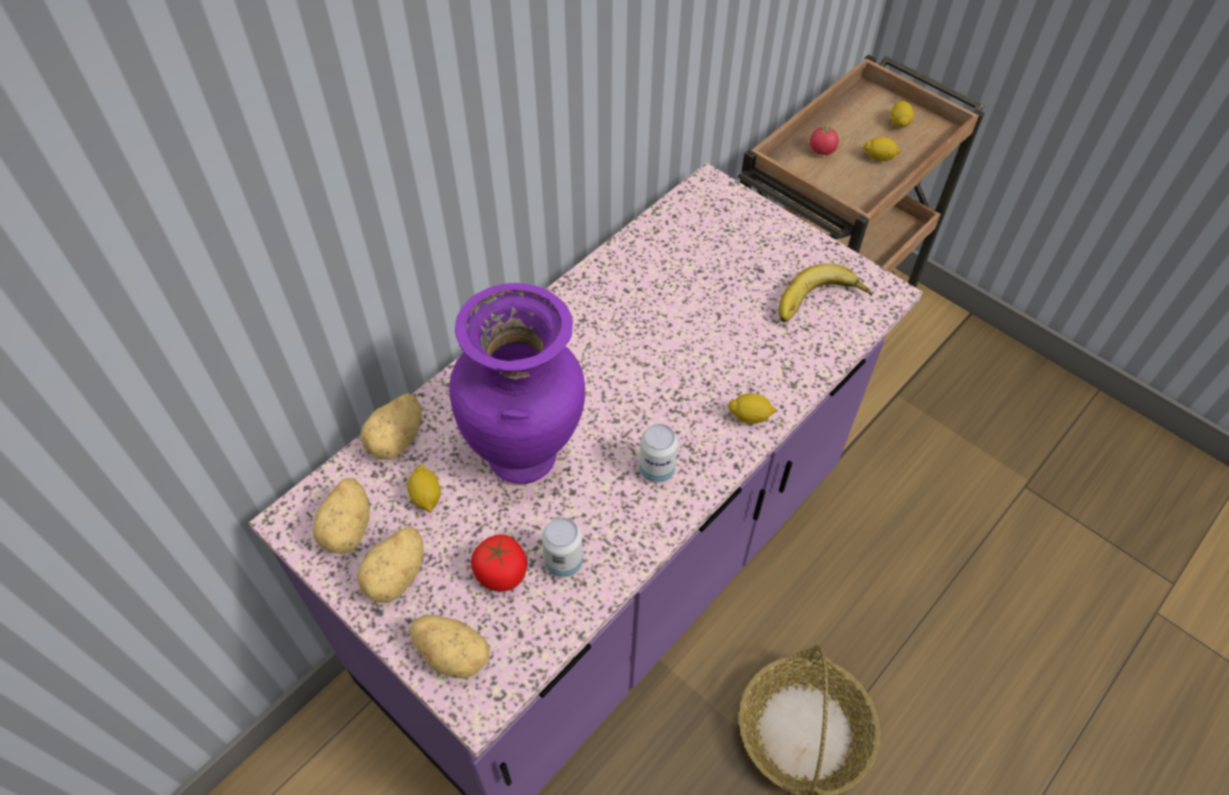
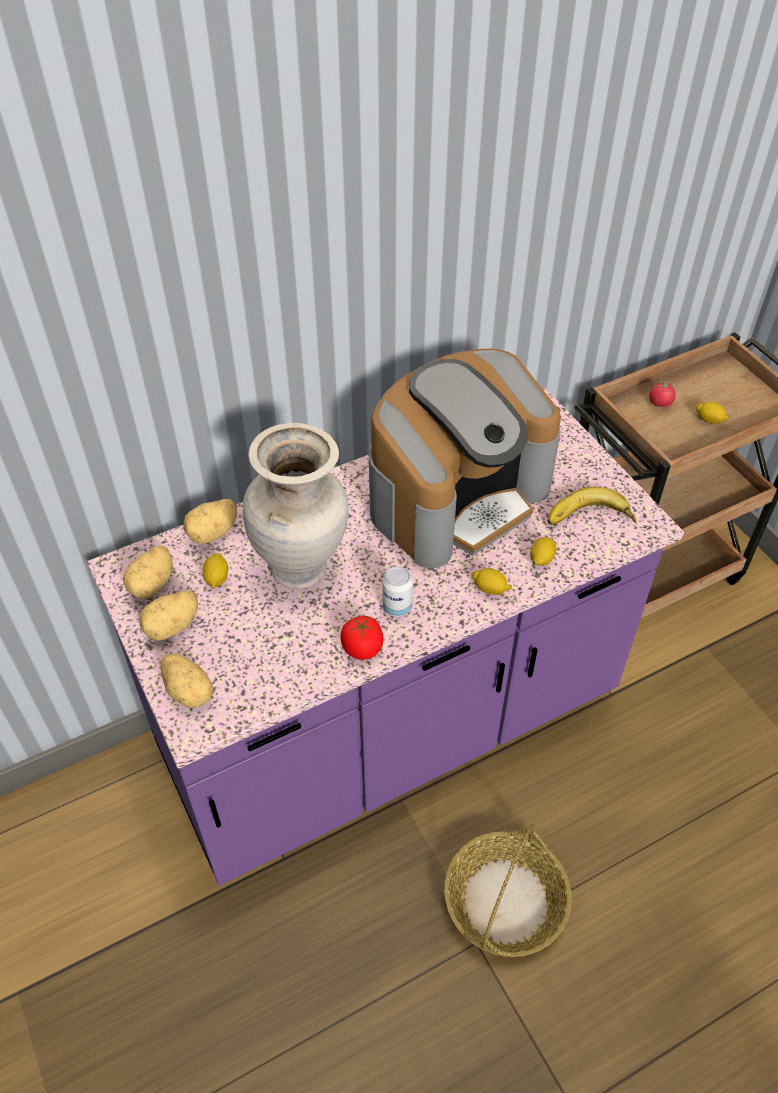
camera: 20 degrees right, 5 degrees down
purple vase [449,283,585,484] -> beige vase [243,423,348,589]
tomato [471,534,527,592] -> tomato moved to [340,616,384,660]
can [542,517,583,577] -> none
lemon [891,101,914,128] -> lemon moved to [530,537,557,566]
none -> coffee machine [369,349,561,568]

